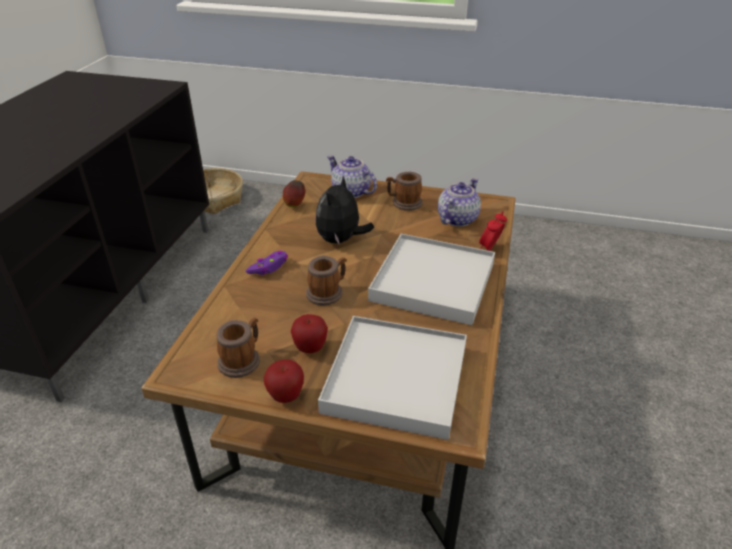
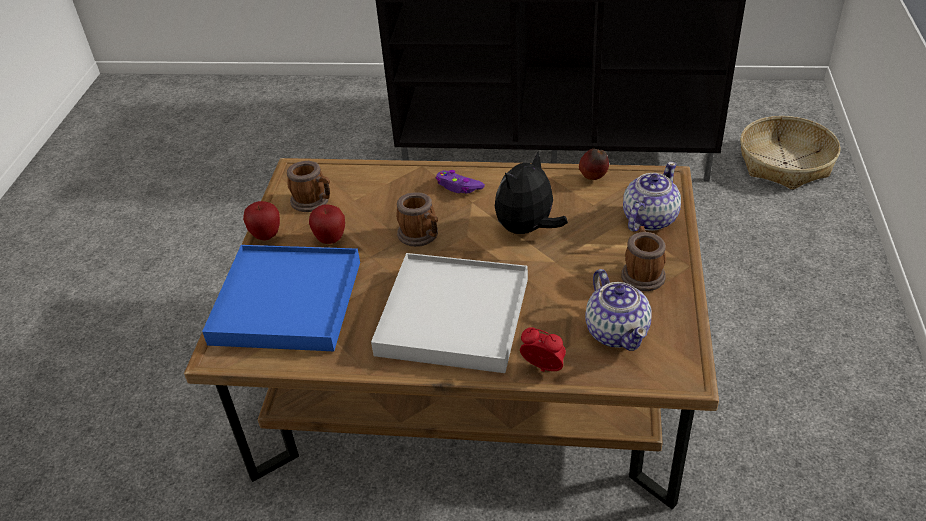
camera: 85 degrees right, 5 degrees up
plush toy [316,176,374,245] -> plush toy turned 60 degrees counterclockwise [495,151,568,235]
white tray [318,316,467,440] -> blue tray [202,245,360,351]
teapot [438,178,481,227] -> teapot turned 45 degrees clockwise [585,269,652,351]

